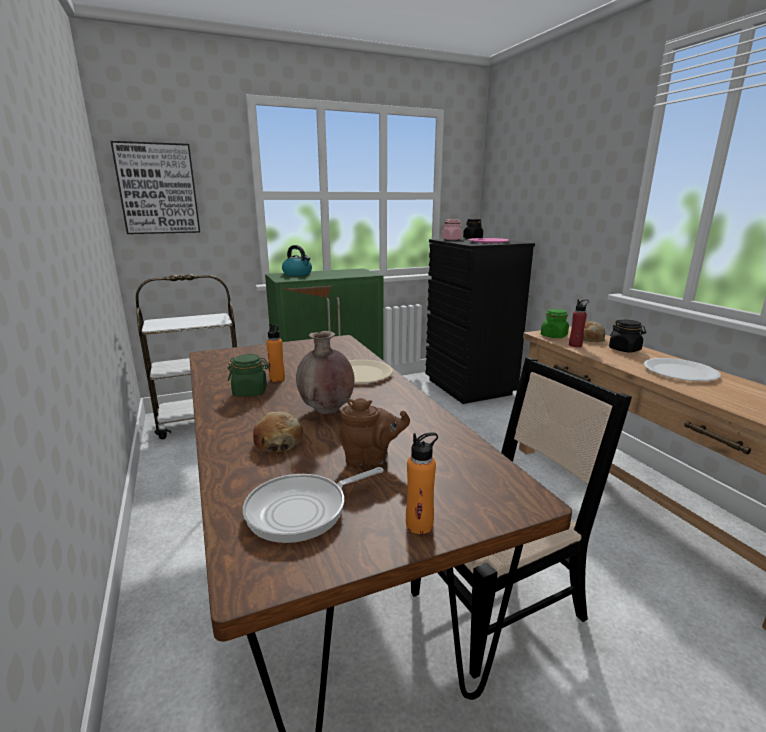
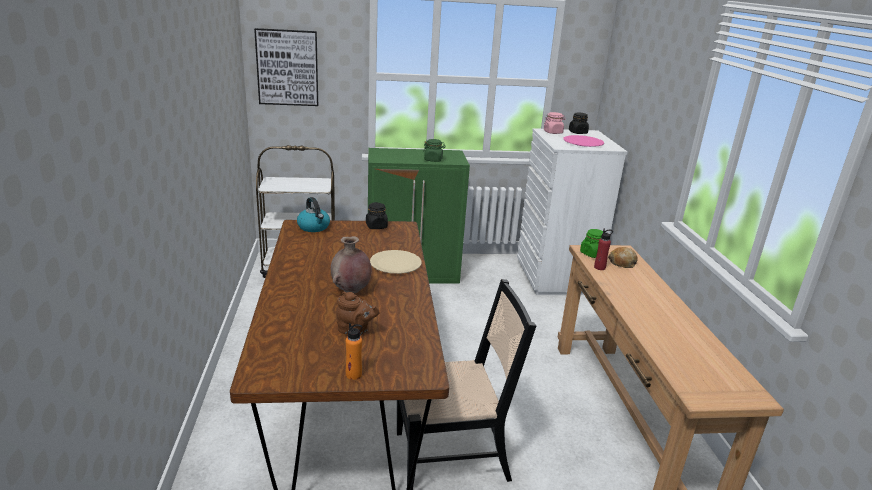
camera: 15 degrees right, 5 degrees up
green jar [228,354,269,397] -> green jar moved to [423,139,446,162]
frying pan [243,467,383,543] -> none
bread [253,411,303,452] -> none
orange bottle [266,323,285,382] -> none
kettle [282,245,312,276] -> kettle moved to [297,197,330,232]
black dresser [425,237,535,404] -> white dresser [517,128,627,295]
black jar [609,320,646,353] -> black jar moved to [366,202,388,229]
white plate [643,358,721,381] -> none

